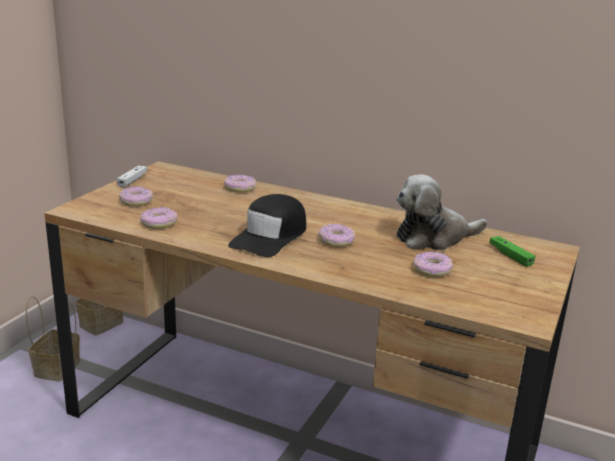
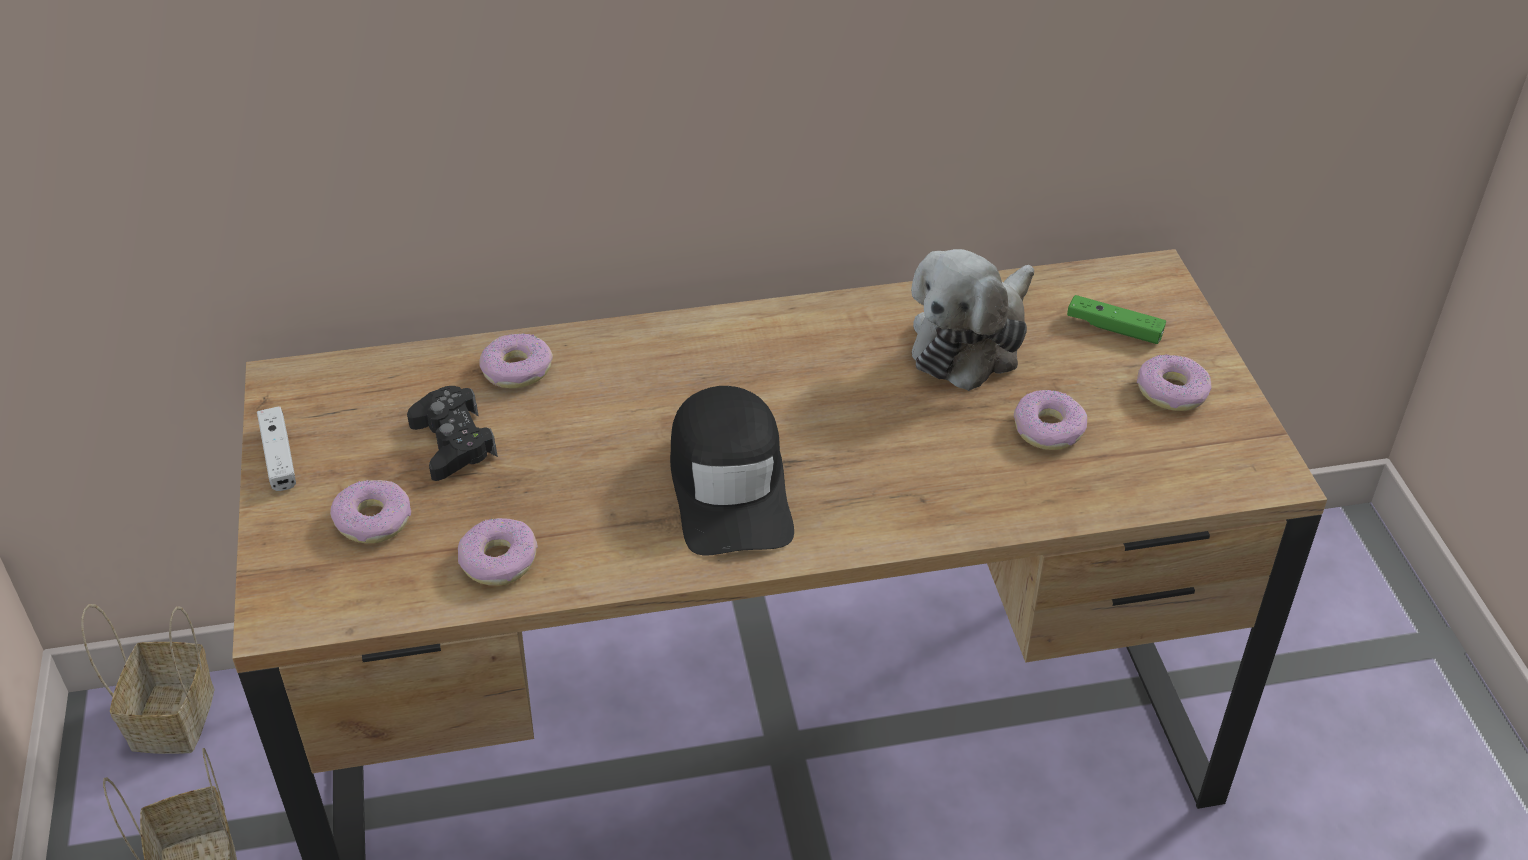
camera: 35 degrees left, 20 degrees up
donut [318,224,355,247] -> donut moved to [1137,355,1212,411]
none -> black game controller [407,386,498,481]

